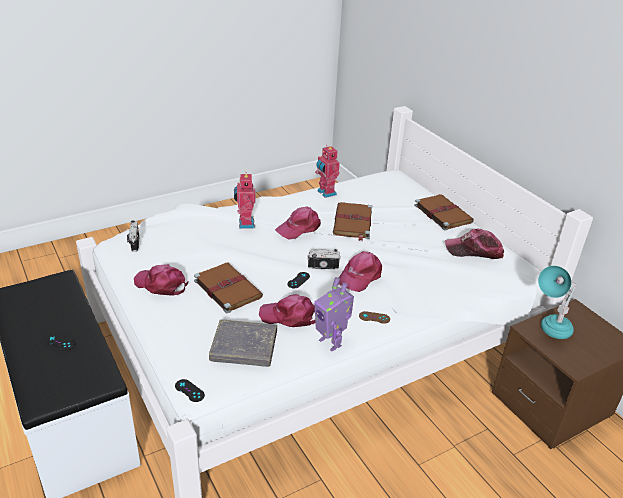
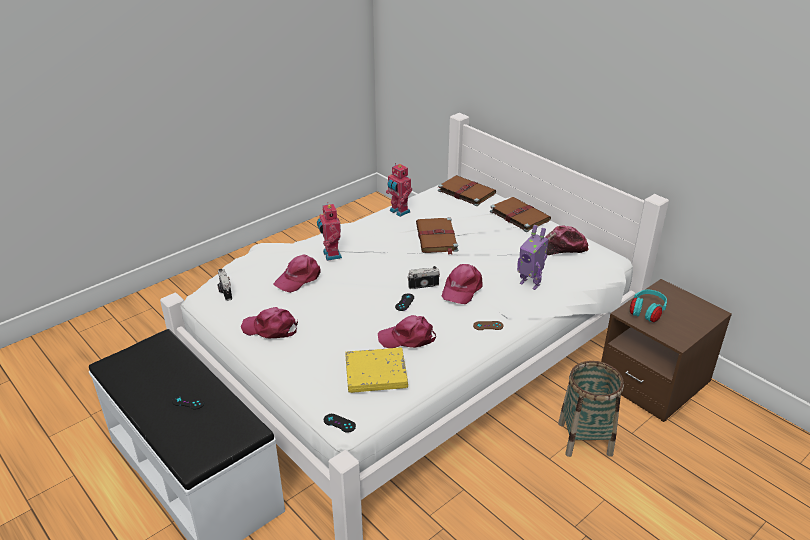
camera: 10 degrees left, 0 degrees up
brown book [194,263,263,313] -> brown book moved to [438,175,496,206]
grey book [209,319,277,367] -> yellow book [345,348,408,393]
pink cap [275,206,321,239] -> pink cap moved to [273,254,321,293]
toy robot [314,277,354,351] -> toy robot moved to [517,225,549,290]
turquoise table lamp [538,266,577,339] -> turquoise headphones [630,289,667,322]
none -> basket [558,361,624,457]

